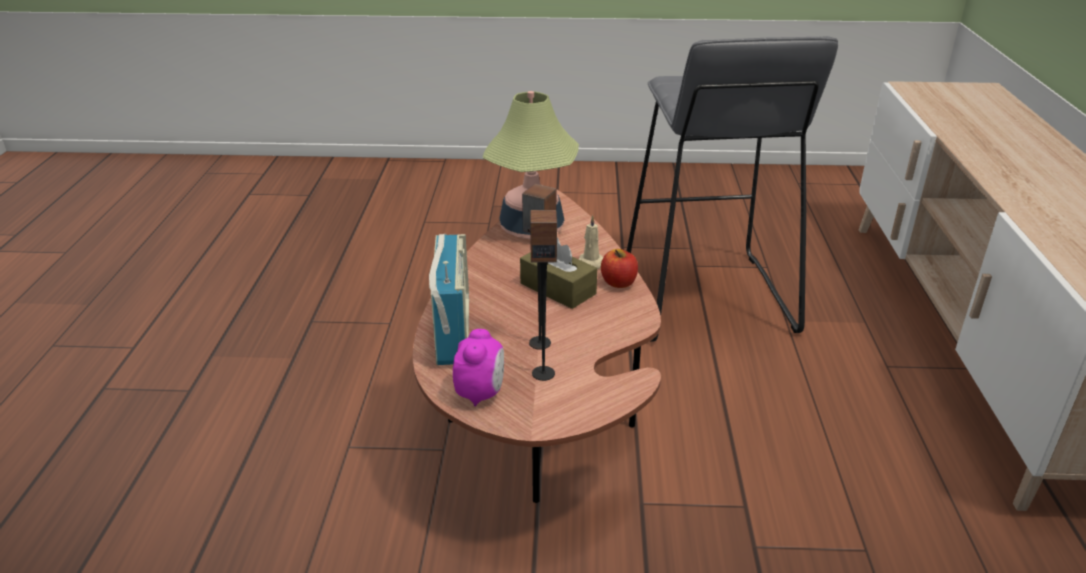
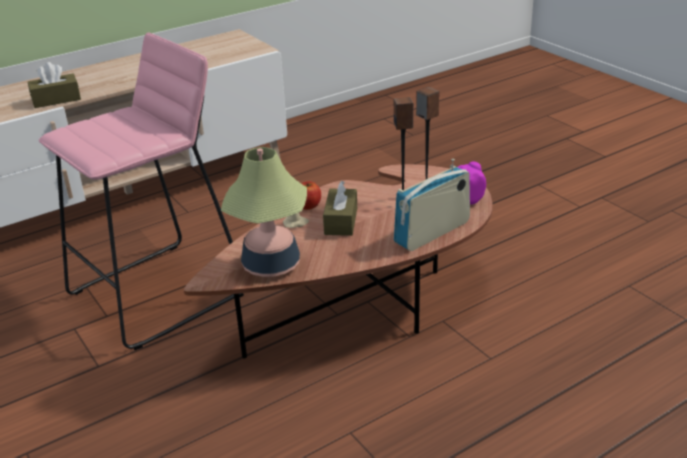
camera: 125 degrees left, 0 degrees up
grey stool [627,36,838,342] -> pink stool [39,32,244,350]
none -> brown tissue box [28,62,81,108]

